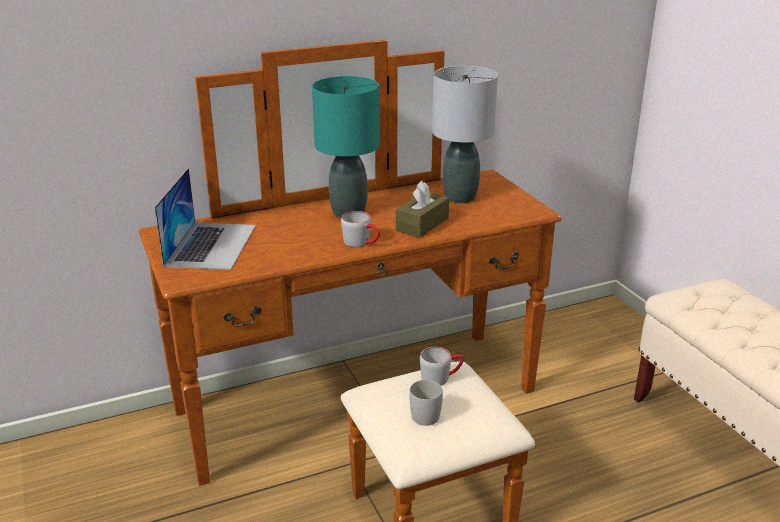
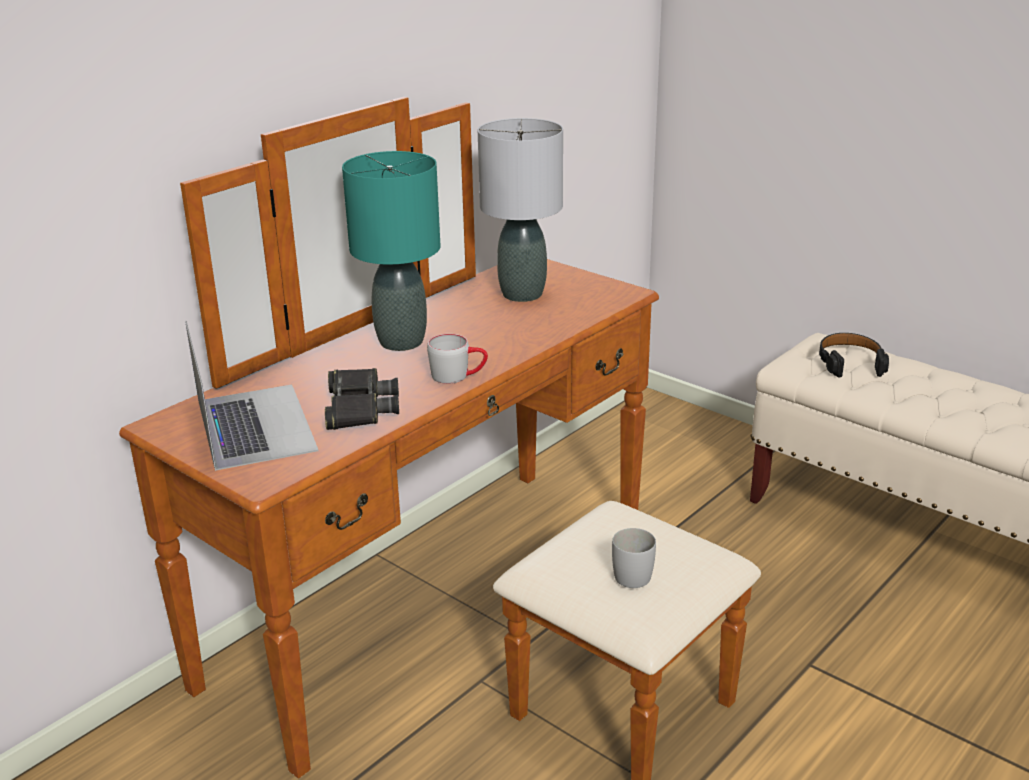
camera: 25 degrees left, 0 degrees up
brown tissue box [396,181,449,238] -> none
grey mug [420,347,464,385] -> none
none -> black binoculars [325,368,399,430]
none -> black headphones [819,333,889,378]

